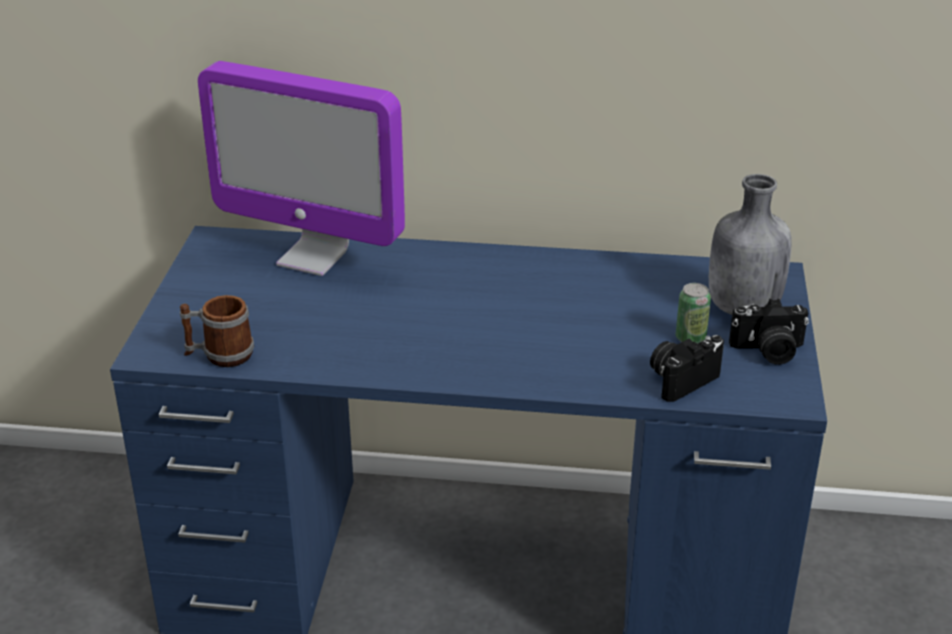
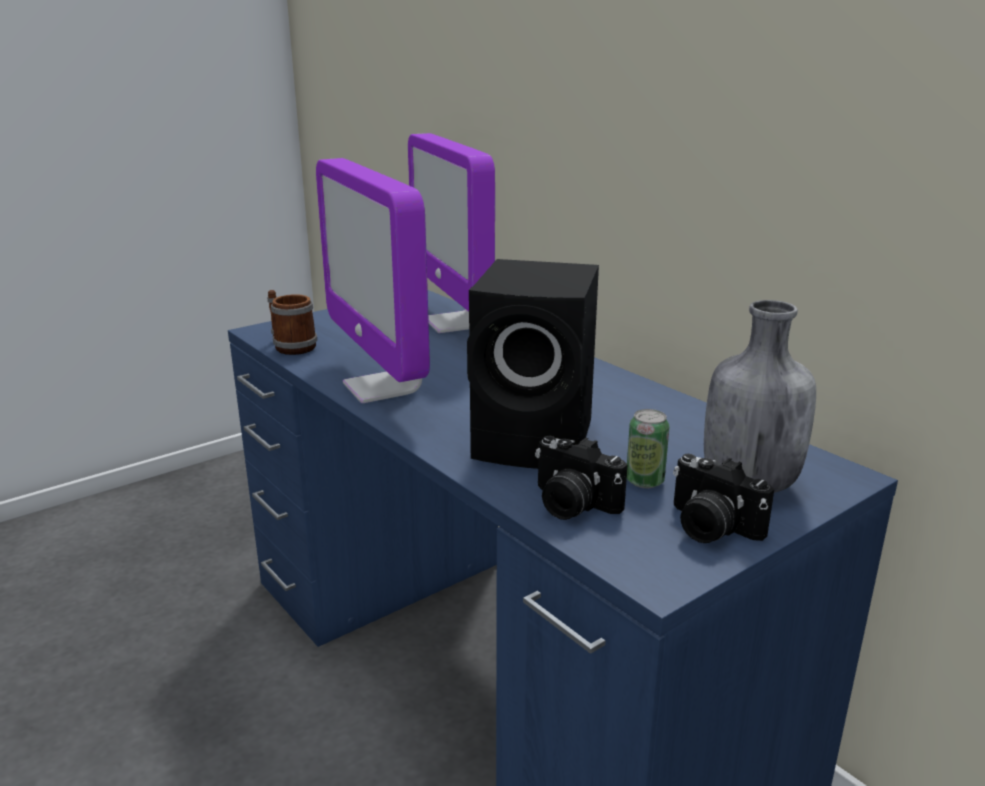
camera: 45 degrees right, 10 degrees down
camera [650,335,724,402] -> camera turned 150 degrees counterclockwise [535,436,628,520]
none -> monitor [316,158,430,403]
none -> black speaker [467,259,599,469]

